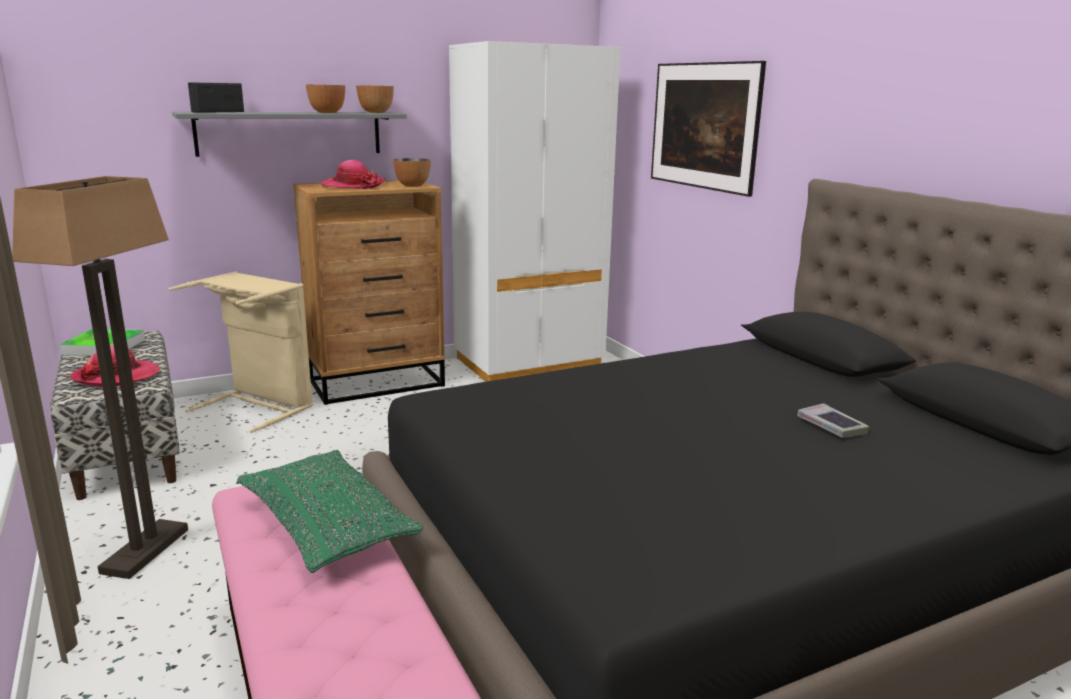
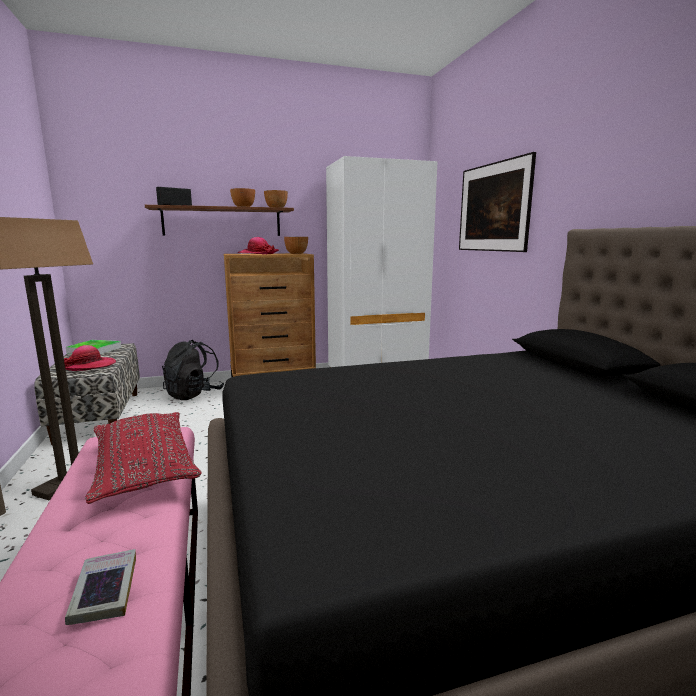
camera: 10 degrees right, 5 degrees down
beige laundry basket [169,271,313,433] -> black backpack [162,340,224,400]
grey shelf [172,112,407,157] -> brown shelf [145,205,294,236]
green pillow [237,450,424,573] -> red pillow [85,412,201,504]
book [797,403,869,438] -> book moved to [65,549,136,625]

